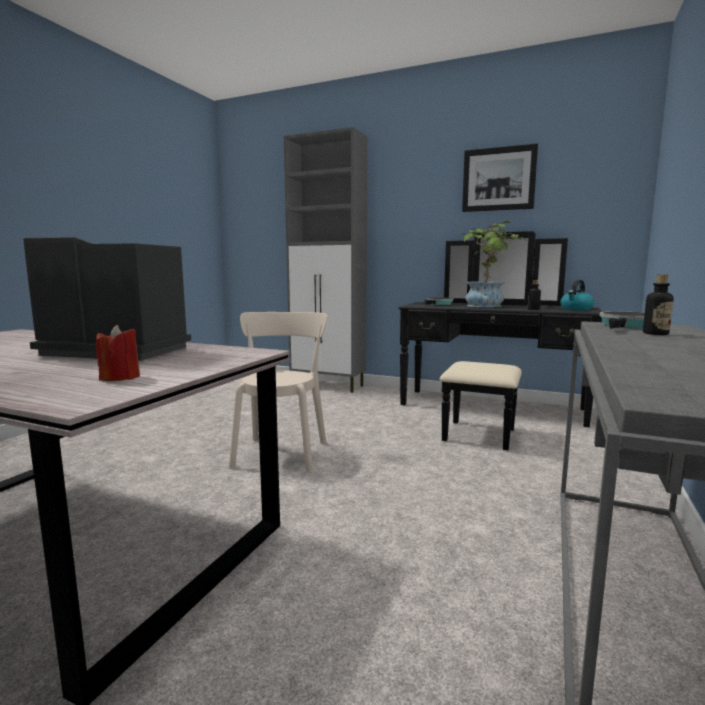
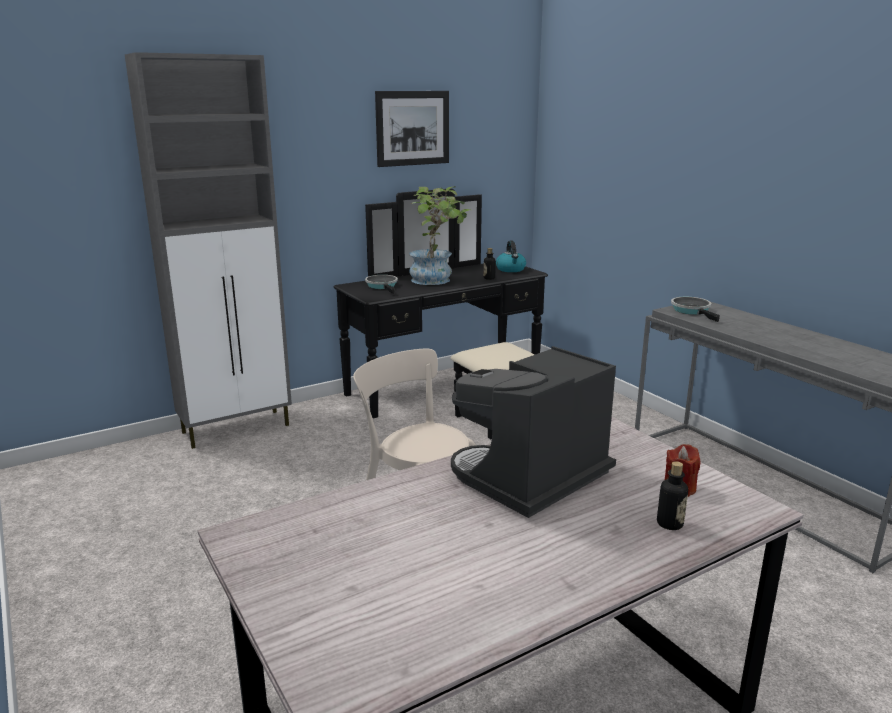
camera: 55 degrees left, 10 degrees up
bottle [643,274,674,335] -> bottle moved to [657,461,688,530]

